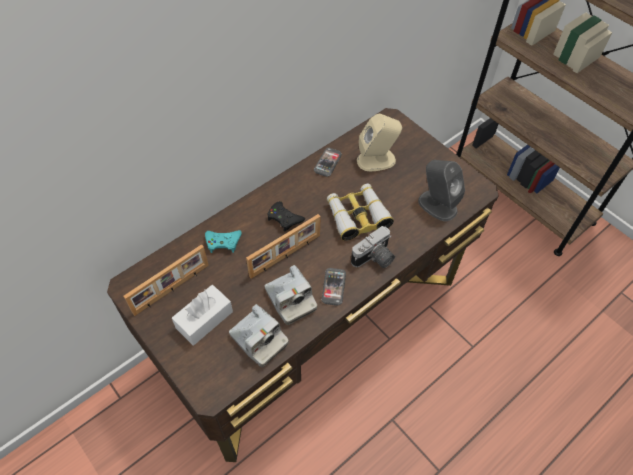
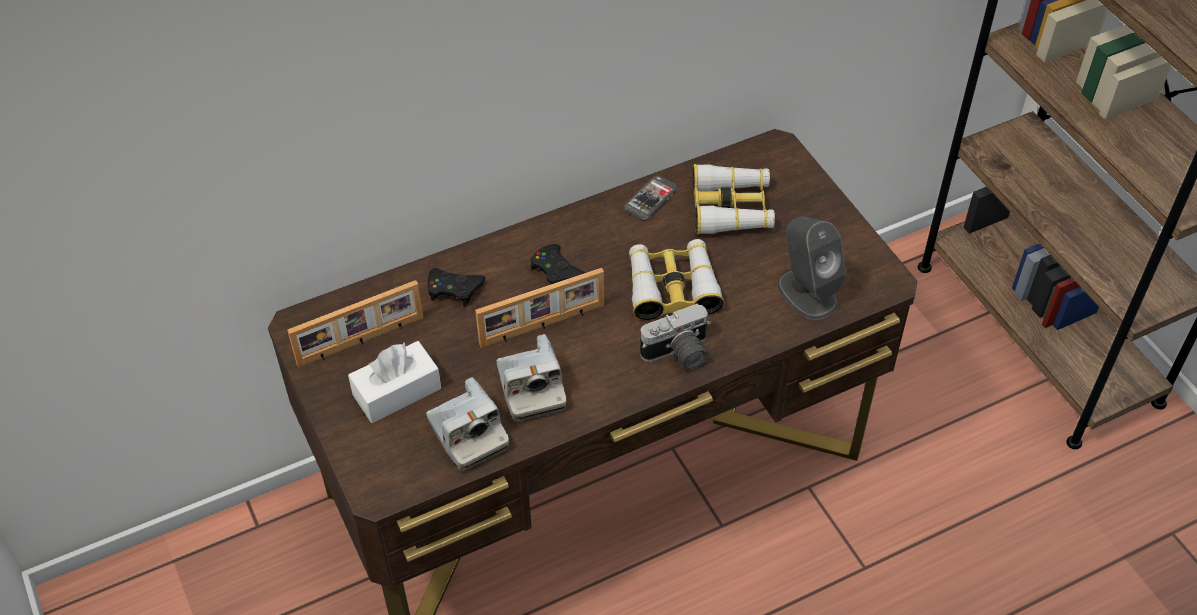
camera: 15 degrees right, 5 degrees down
turquoise game controller [205,230,242,253] -> black game controller [428,268,485,306]
phone [321,268,346,306] -> none
beige speaker [357,114,402,171] -> binoculars [692,164,775,234]

